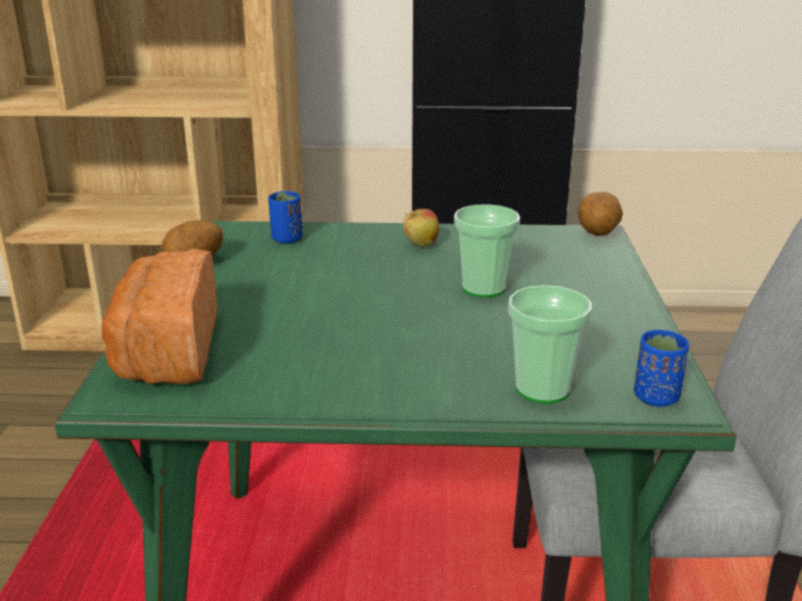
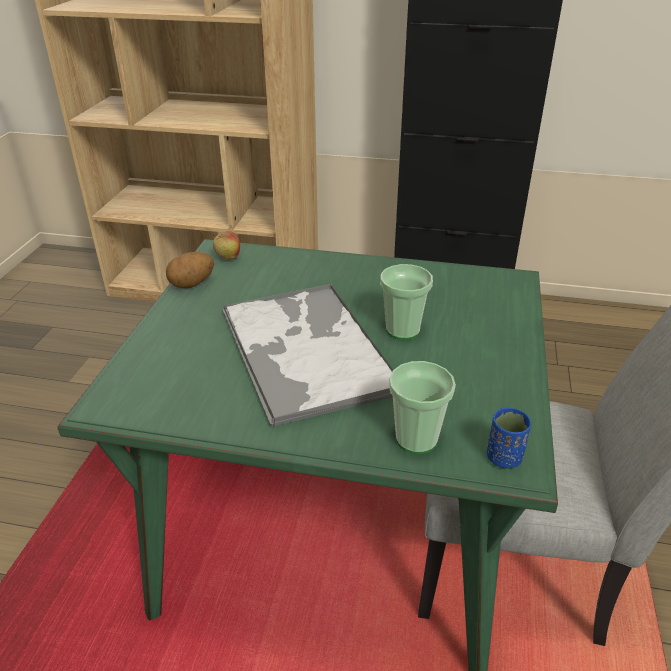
camera: 10 degrees right, 10 degrees up
bread [101,249,217,384] -> none
blue cup [268,191,303,243] -> none
apple [403,209,439,247] -> apple moved to [213,231,240,260]
potato [578,192,623,236] -> none
none -> tray [223,284,393,427]

